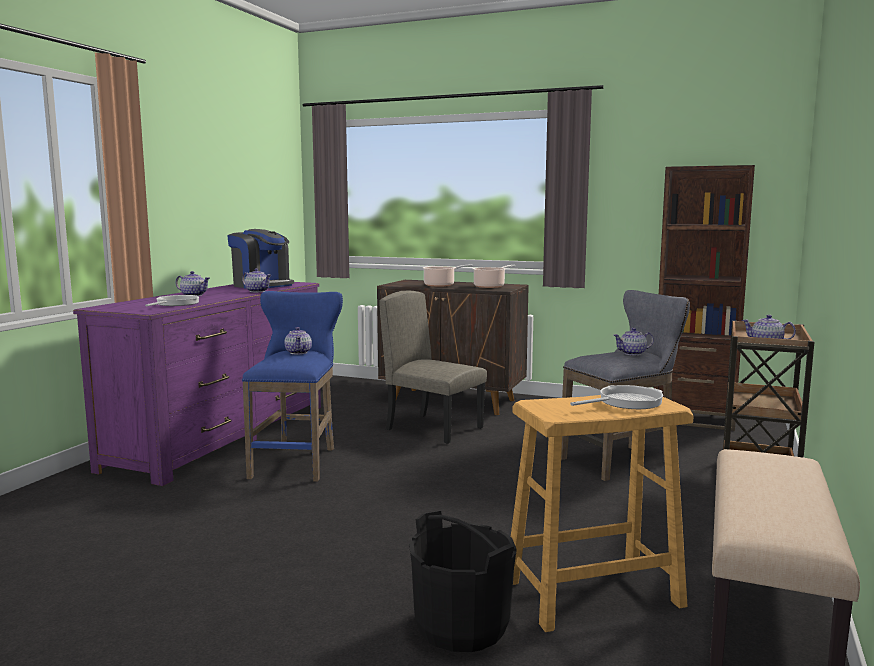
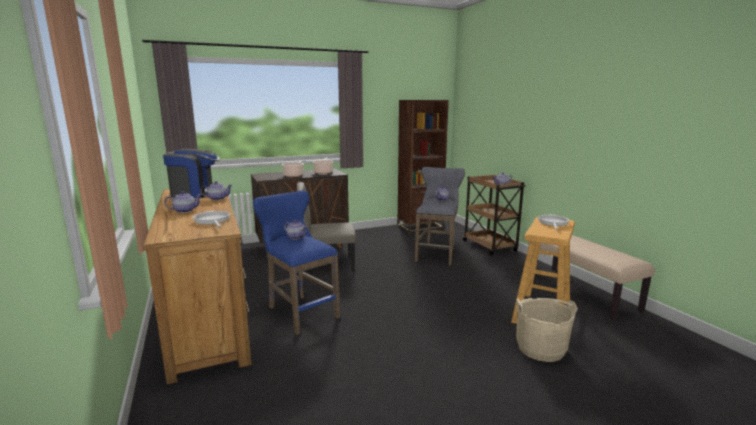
camera: 45 degrees left, 5 degrees up
purple dresser [73,282,321,486] -> brown dresser [143,189,252,385]
black bucket [409,511,516,652] -> beige bucket [516,298,578,362]

